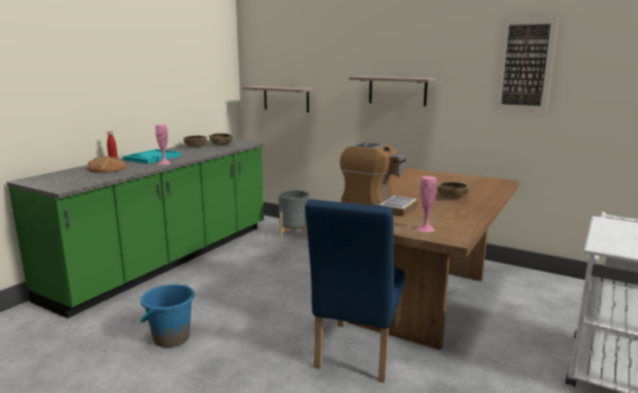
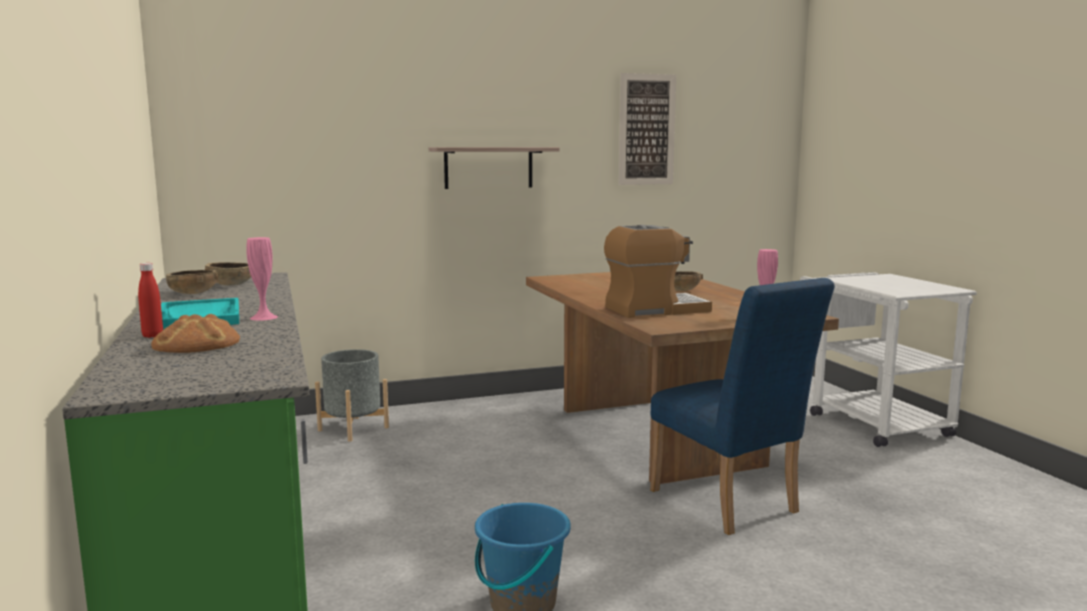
camera: 50 degrees left, 5 degrees down
shelf [243,86,317,113] -> none

